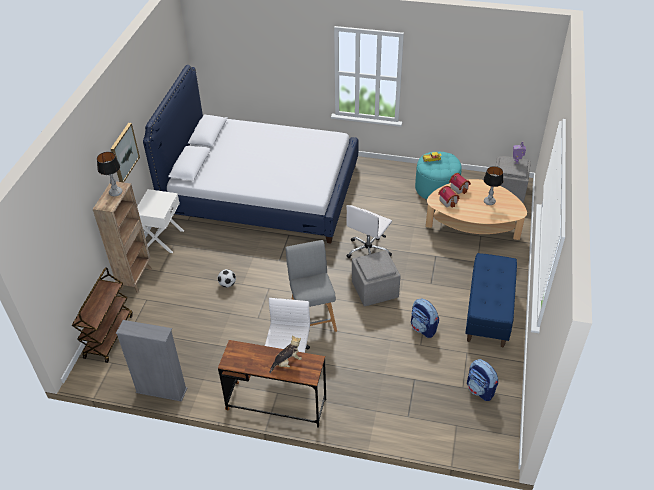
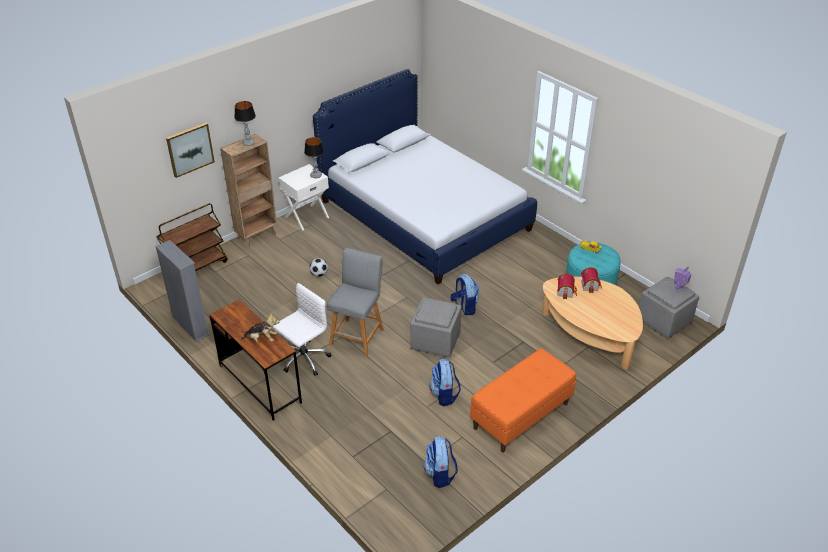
camera: 35 degrees right, 5 degrees down
picture [111,123,140,182] -> picture moved to [166,123,215,178]
white office chair [346,205,392,258] -> backpack [450,274,479,316]
blue bench [465,253,517,347] -> orange bench [470,349,576,452]
table lamp [483,166,503,205] -> table lamp moved to [304,137,324,178]

